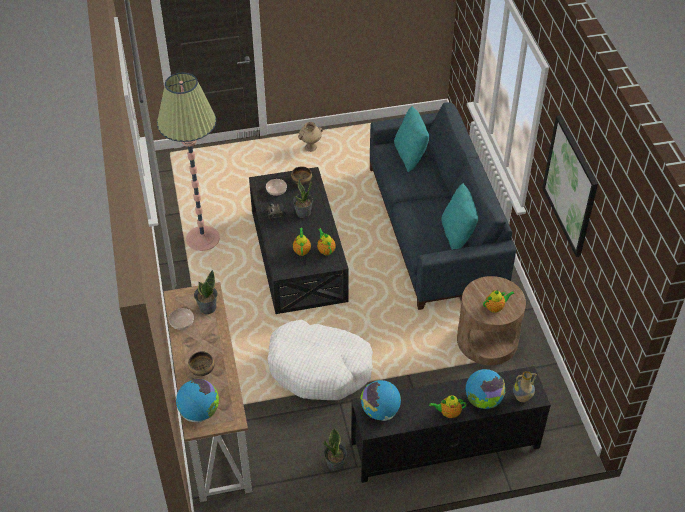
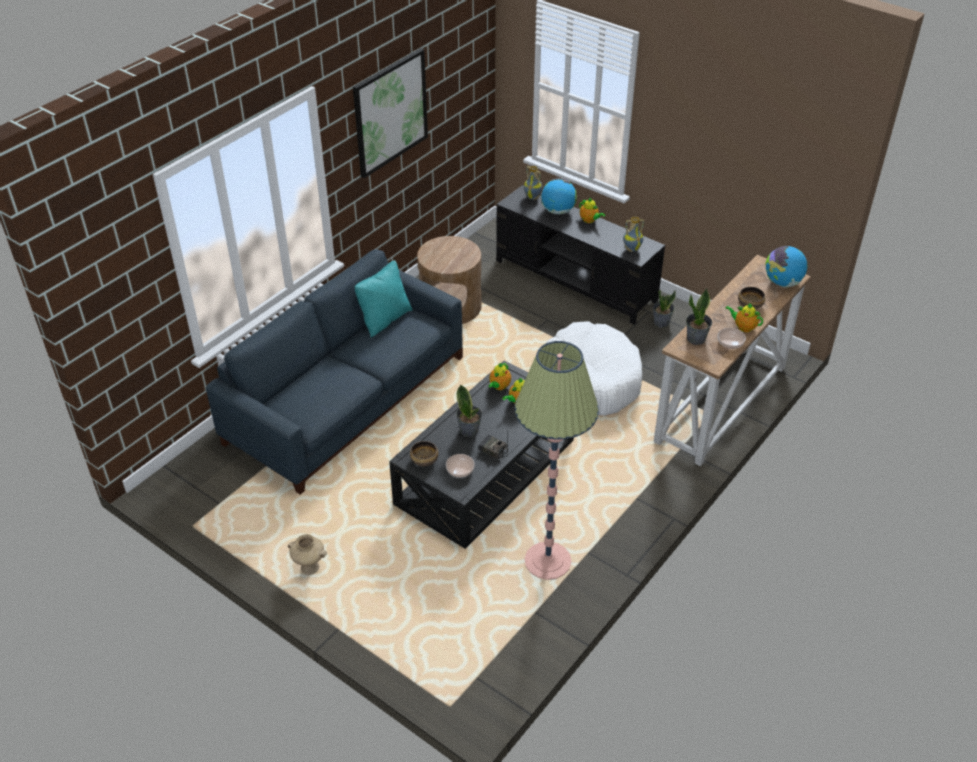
camera: 130 degrees left, 5 degrees down
globe [361,380,401,421] -> vase [623,217,645,252]
turquoise pillow [394,106,429,173] -> none
teapot [483,290,515,313] -> teapot moved to [725,303,763,332]

